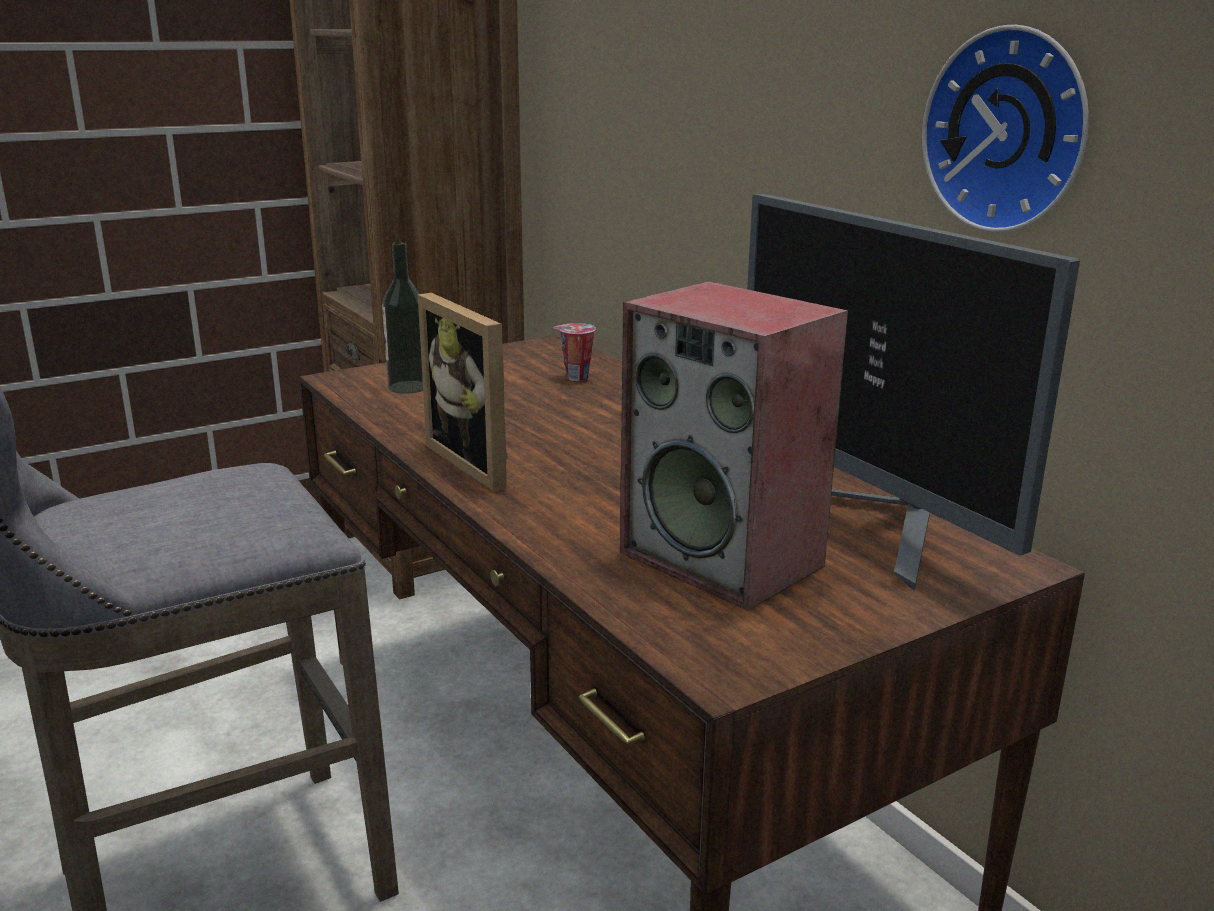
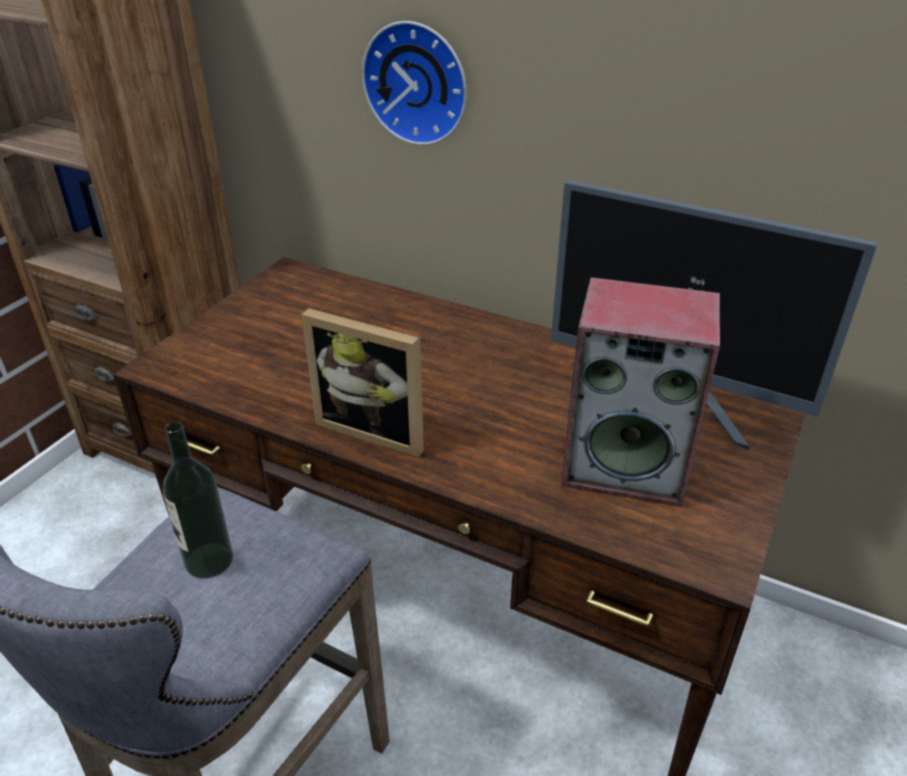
camera: 30 degrees left, 15 degrees up
bottle [382,242,423,394] -> bottle moved to [163,421,233,579]
cup [553,323,596,381] -> none
wall clock [922,25,1089,233] -> wall clock moved to [362,21,467,145]

